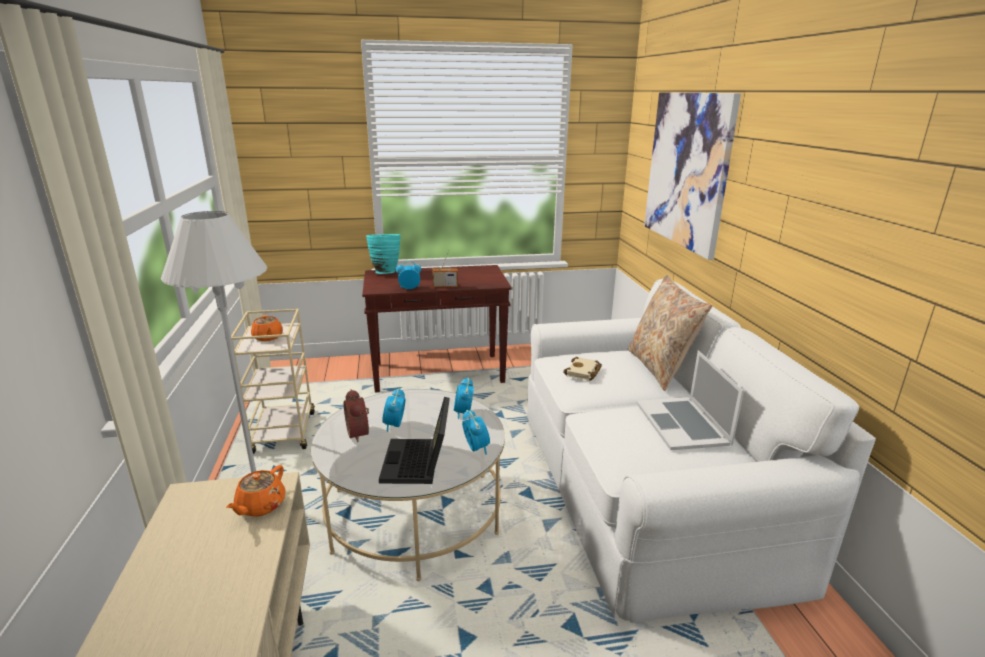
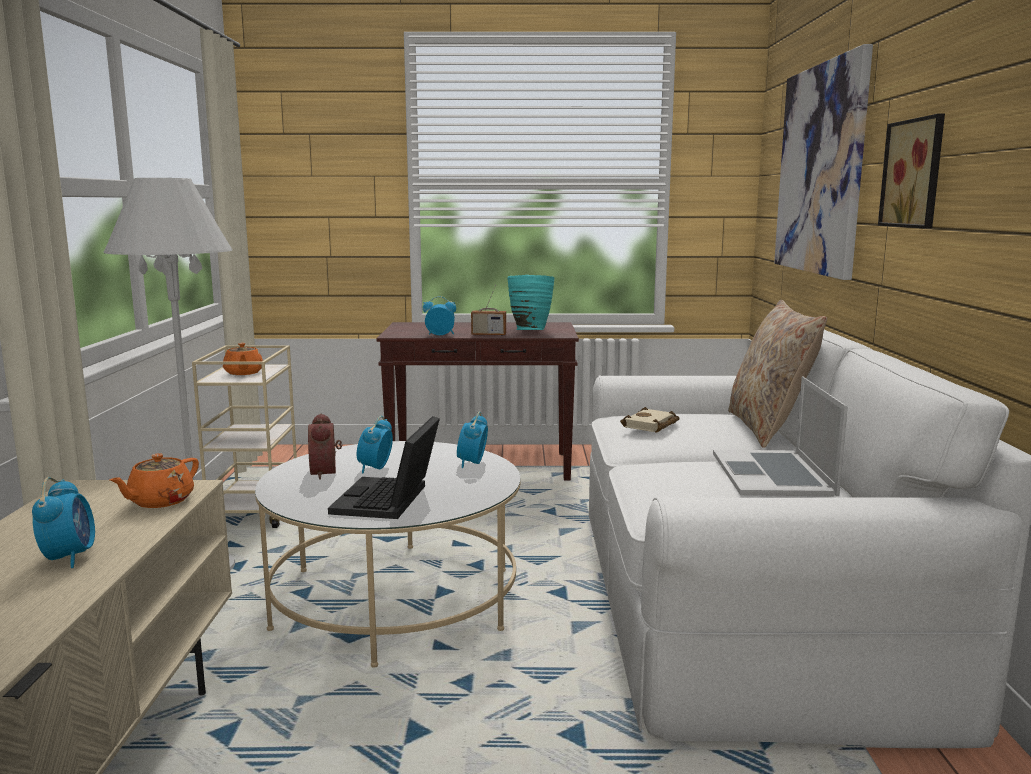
camera: 10 degrees right, 10 degrees down
turquoise vase [366,234,400,274] -> turquoise vase moved to [507,275,554,330]
alarm clock [462,410,490,455] -> alarm clock moved to [32,477,95,568]
none -> picture [878,114,945,229]

